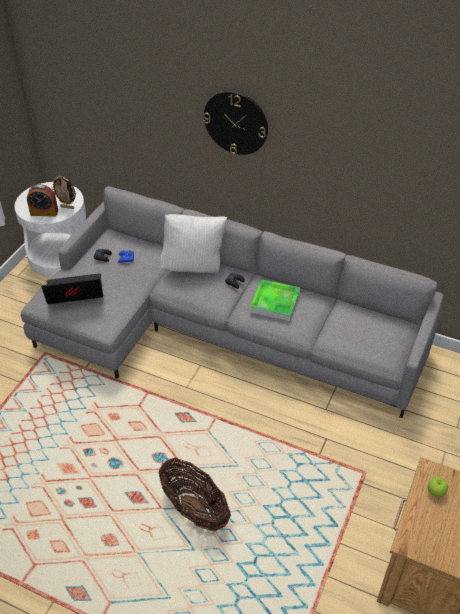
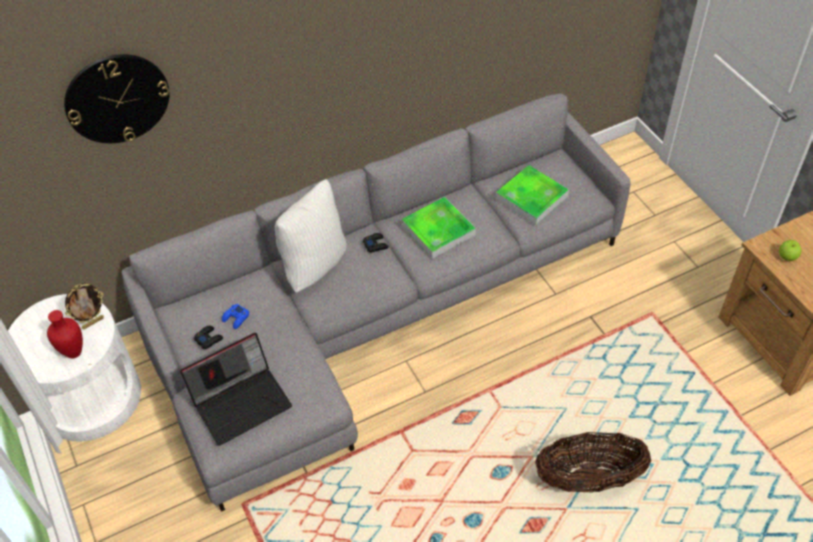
camera: 50 degrees left, 5 degrees up
alarm clock [27,184,58,217] -> red vase [47,310,83,359]
laptop [41,273,103,304] -> laptop turned 150 degrees counterclockwise [180,333,292,446]
wall clock [203,91,268,155] -> wall clock moved to [64,54,170,143]
none -> tray [496,165,569,225]

